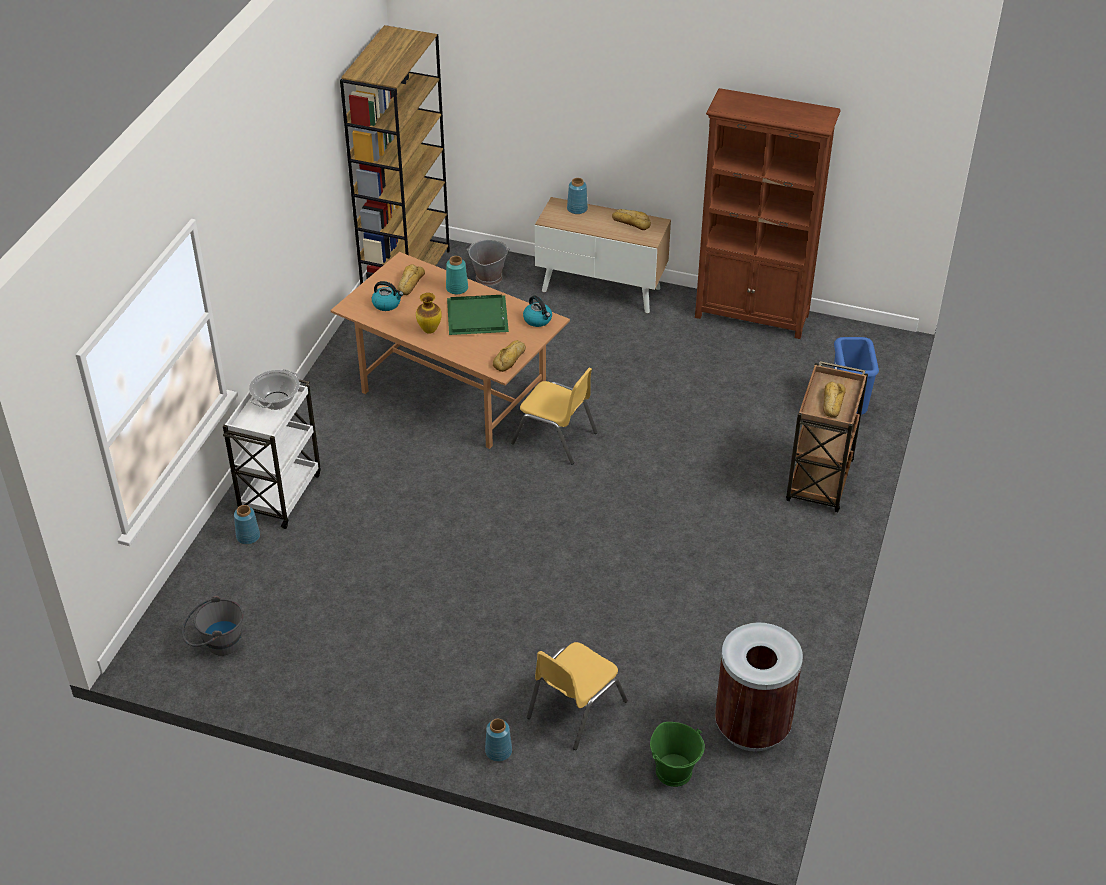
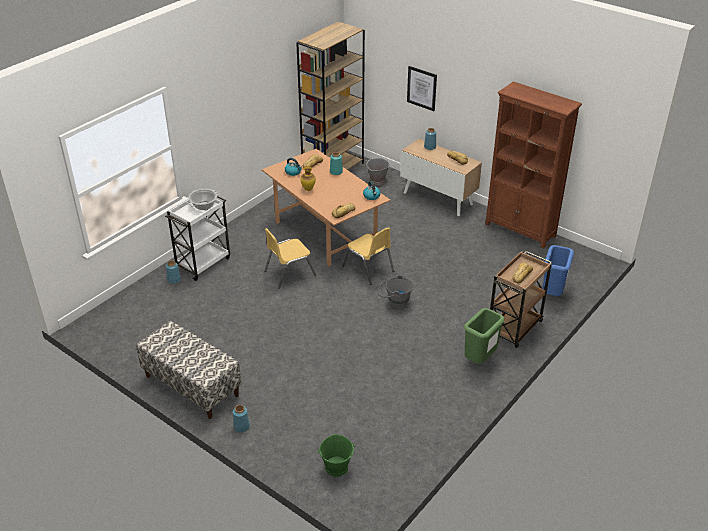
camera: 20 degrees right, 5 degrees down
grey bucket [182,596,244,656] -> grey bucket moved to [378,275,413,308]
green tray [447,295,509,335] -> none
yellow chair [527,642,628,750] -> yellow chair moved to [264,228,317,289]
brown trash can [715,622,803,752] -> none
none -> bench [137,321,242,419]
none -> picture [407,66,437,111]
none -> green trash can [464,308,504,364]

